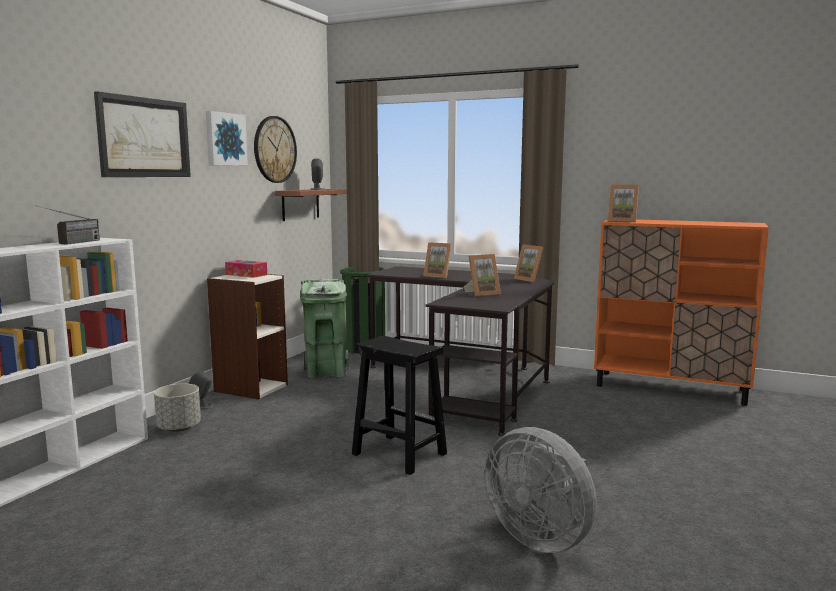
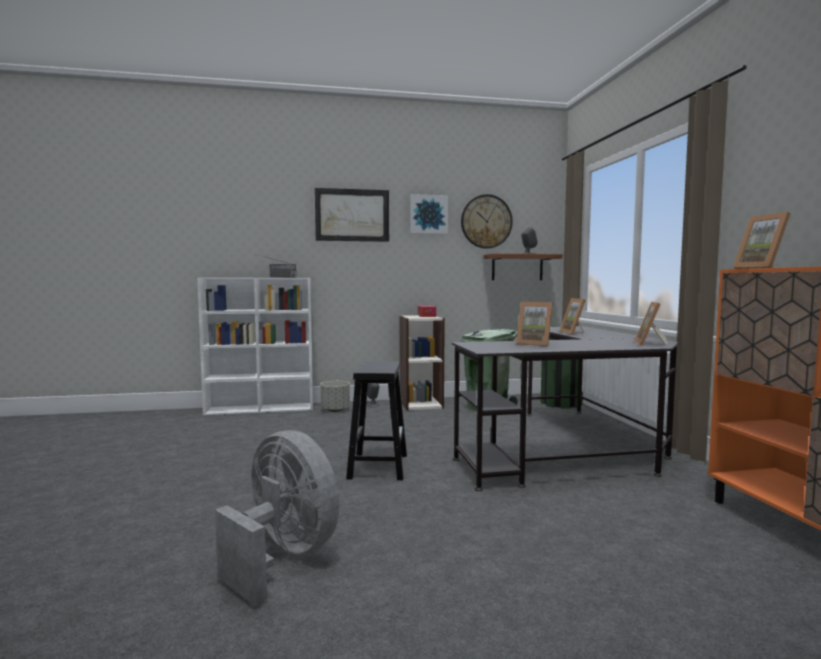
camera: 55 degrees right, 5 degrees down
grey fan [485,427,597,553] -> grey fan turned 120 degrees clockwise [215,430,339,605]

